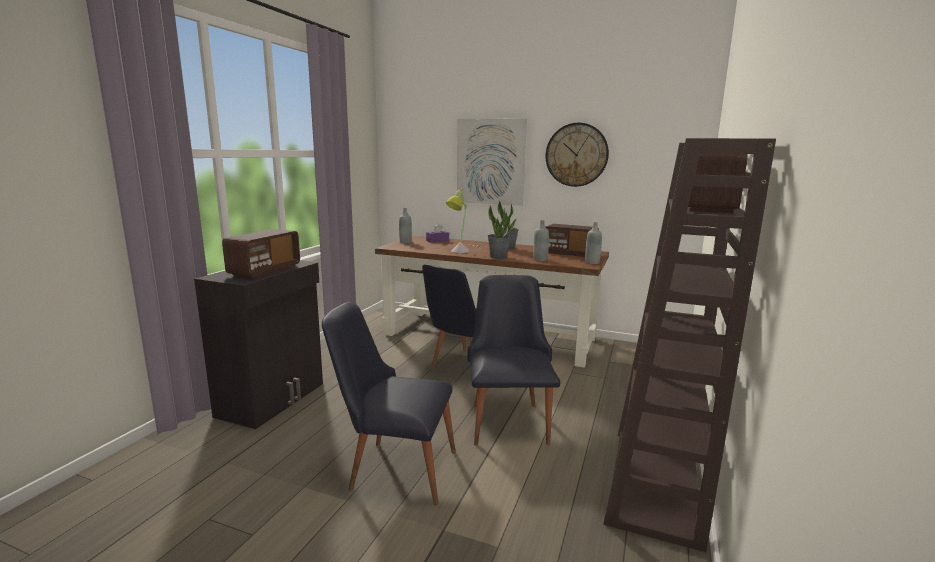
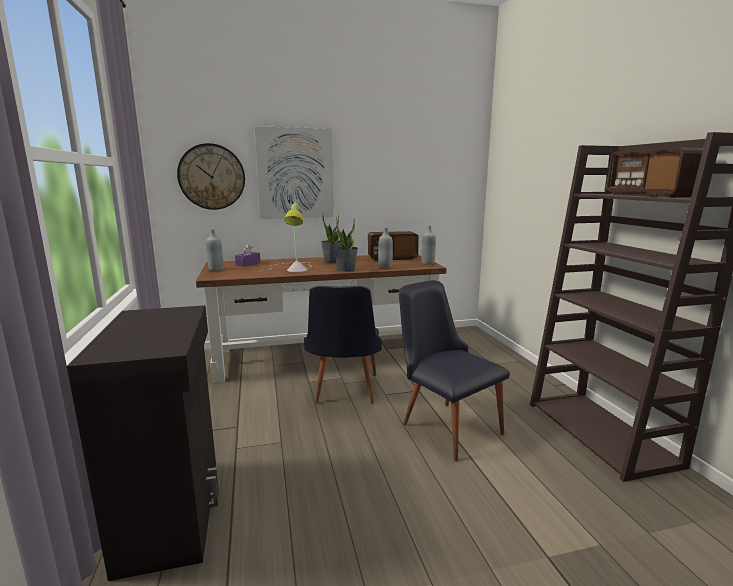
camera: 35 degrees left, 0 degrees up
radio [222,229,300,278] -> none
black chair [322,302,456,506] -> none
wall clock [545,122,609,187] -> wall clock moved to [177,143,245,210]

